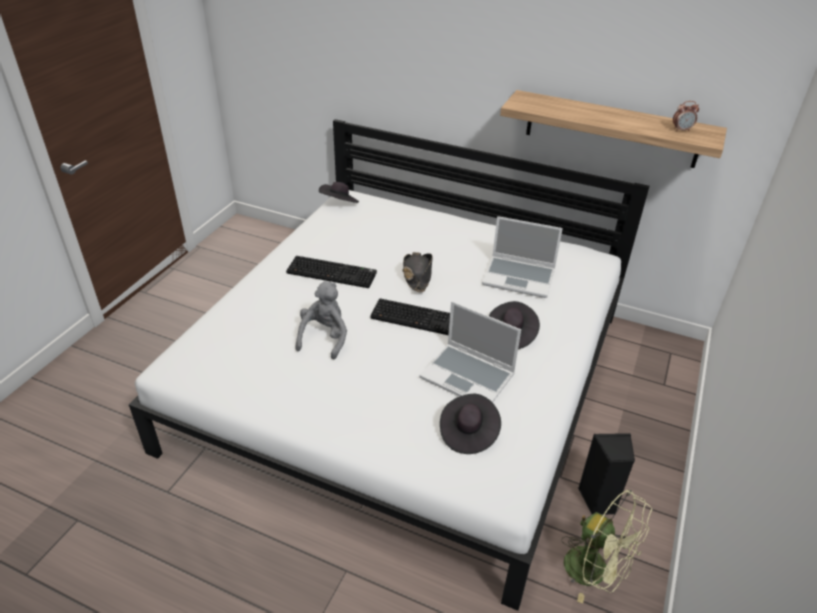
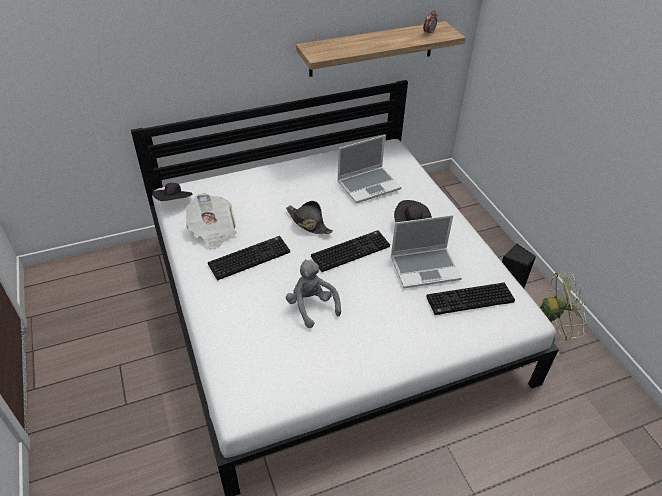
camera: 45 degrees left, 5 degrees up
black hat [440,394,501,454] -> keyboard [426,283,515,315]
none -> newspaper [186,193,237,249]

